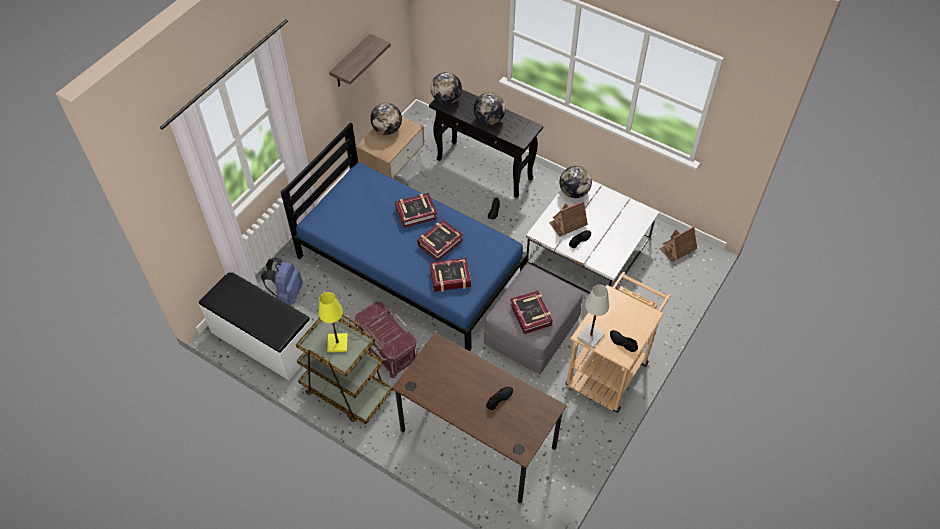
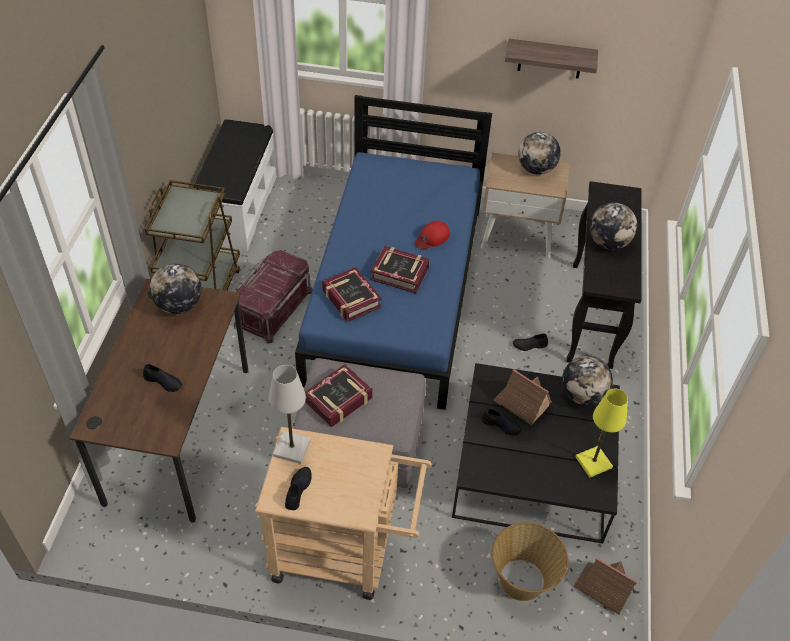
camera: 65 degrees right, 5 degrees down
blue backpack [261,258,303,305] -> none
yellow table lamp [319,292,348,352] -> yellow table lamp moved to [575,388,628,478]
book [395,193,438,228] -> red cap [415,221,450,249]
globe [431,72,462,104] -> globe moved to [150,263,202,314]
white coffee table [526,181,659,294] -> black coffee table [452,363,620,544]
none -> basket [492,522,569,601]

